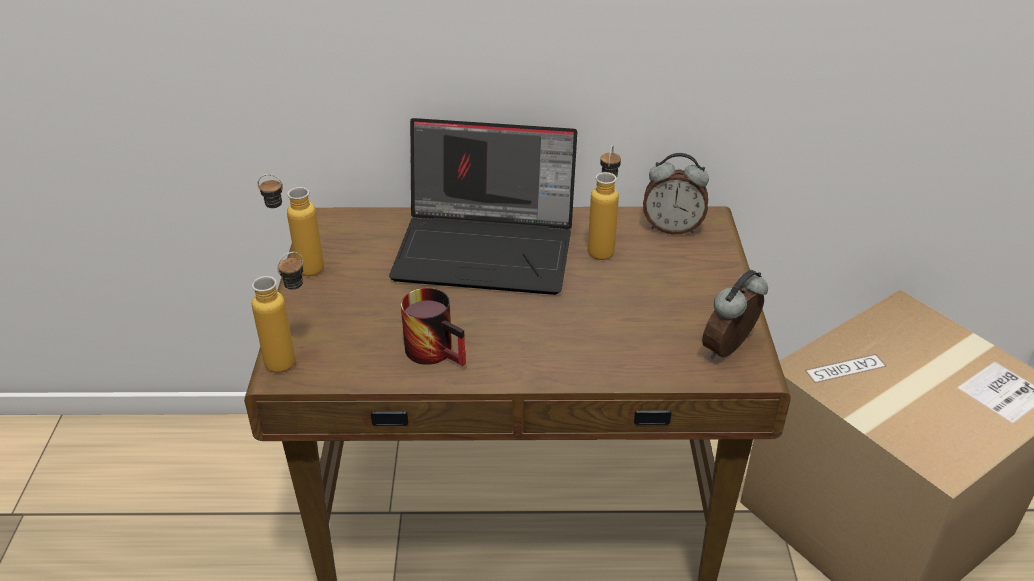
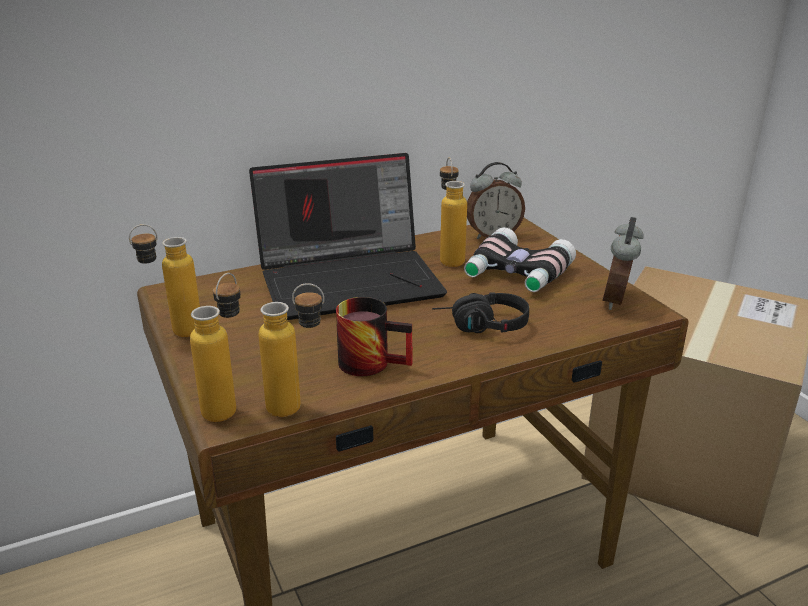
camera: 25 degrees left, 10 degrees down
none -> bottle [258,283,324,417]
none -> black headphones [432,292,529,333]
none -> binoculars [464,227,576,292]

